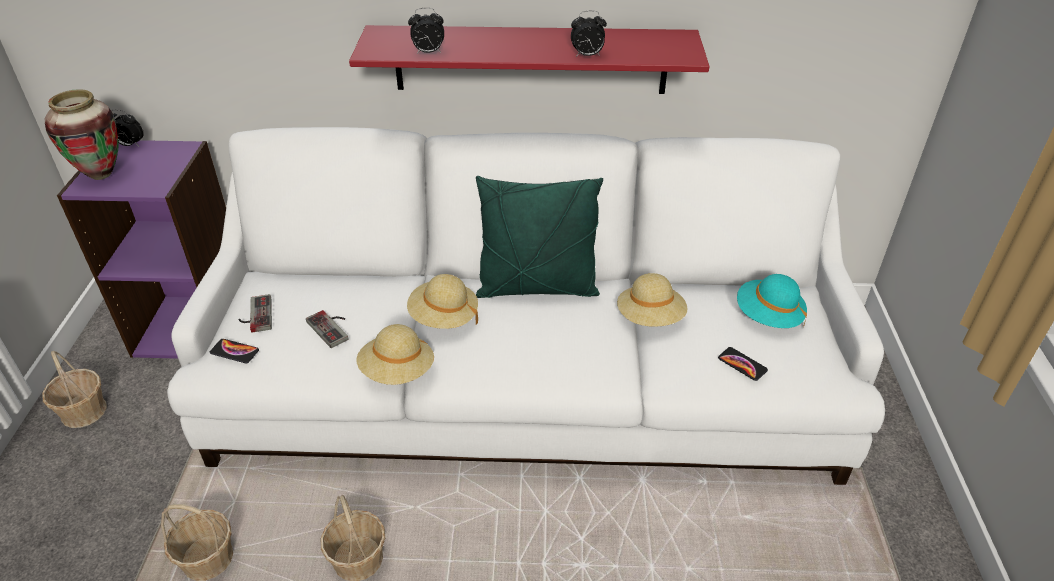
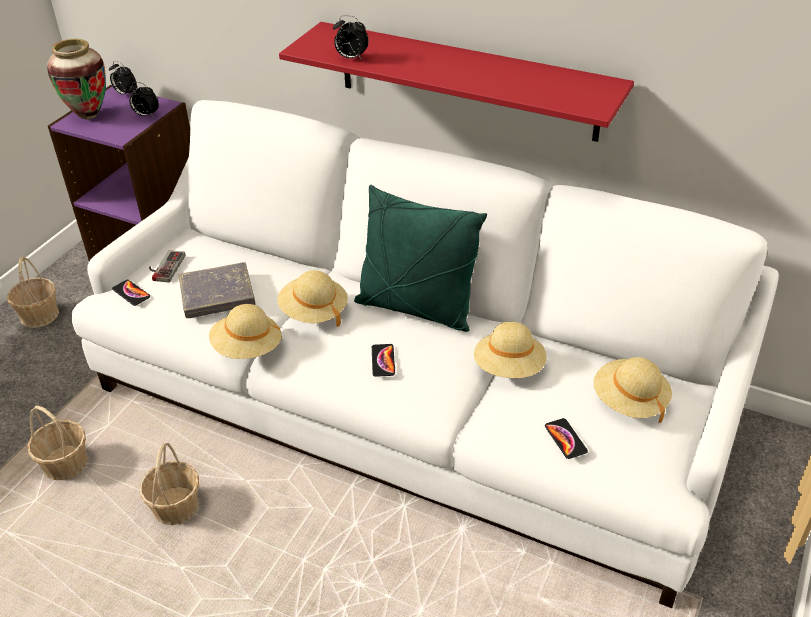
camera: 25 degrees right, 0 degrees up
game controller [306,310,349,348] -> grey book [179,262,256,318]
alarm clock [571,11,607,57] -> alarm clock moved to [128,82,159,117]
turquoise hat [737,274,807,328] -> beige hat [594,357,672,423]
none -> phone [372,344,395,377]

